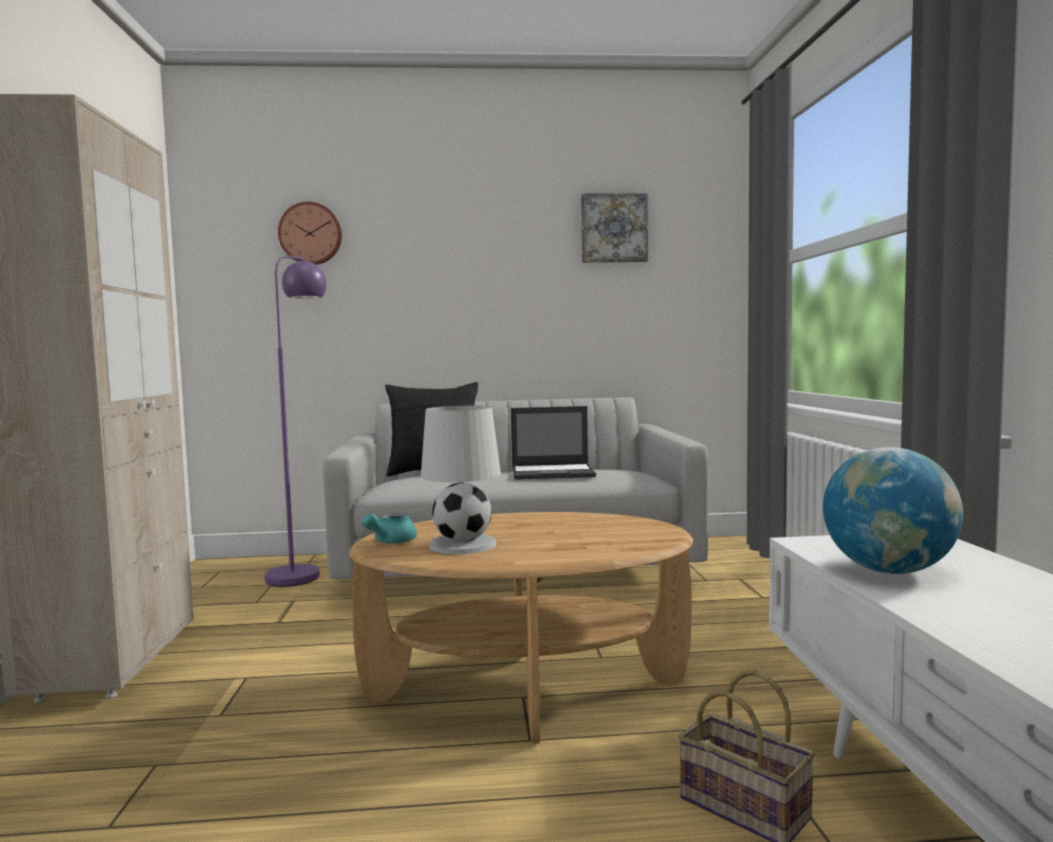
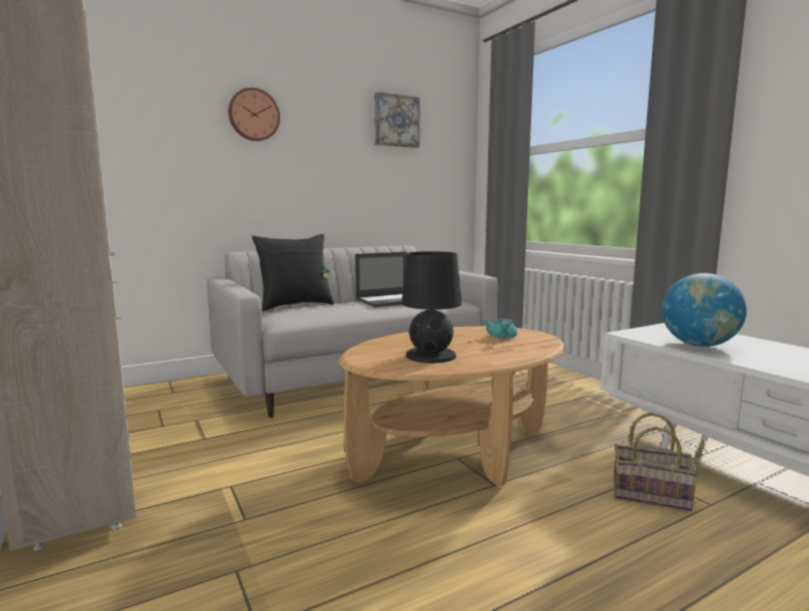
camera: 25 degrees left, 5 degrees up
purple floor lamp [264,255,327,587] -> none
wall clock [278,202,342,265] -> wall clock moved to [228,87,280,141]
turquoise teapot [362,513,417,544] -> turquoise teapot moved to [484,318,517,339]
white table lamp [421,406,501,554] -> black table lamp [401,251,462,363]

